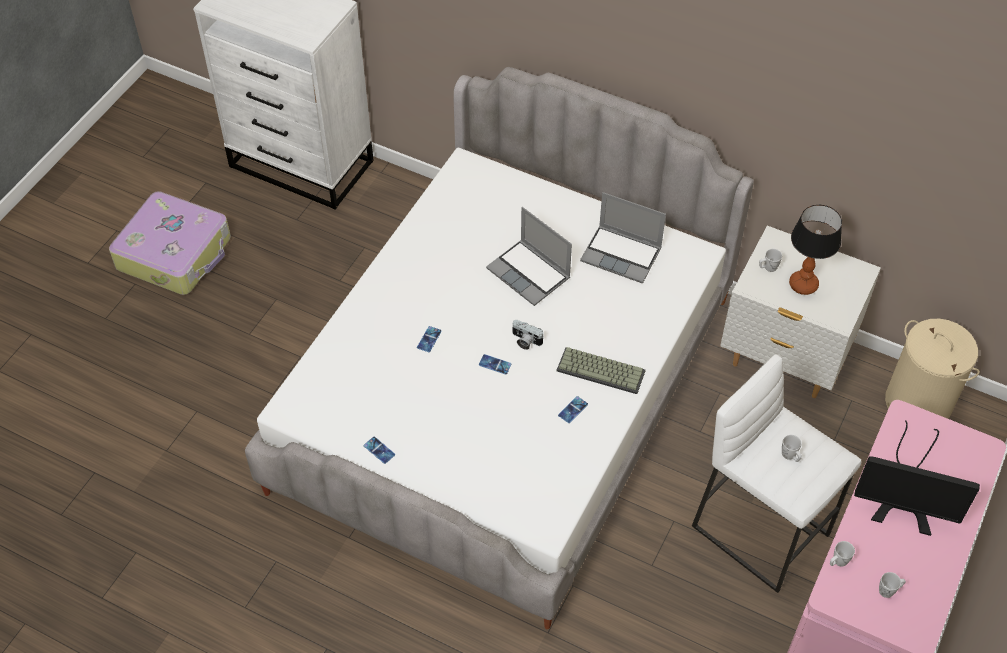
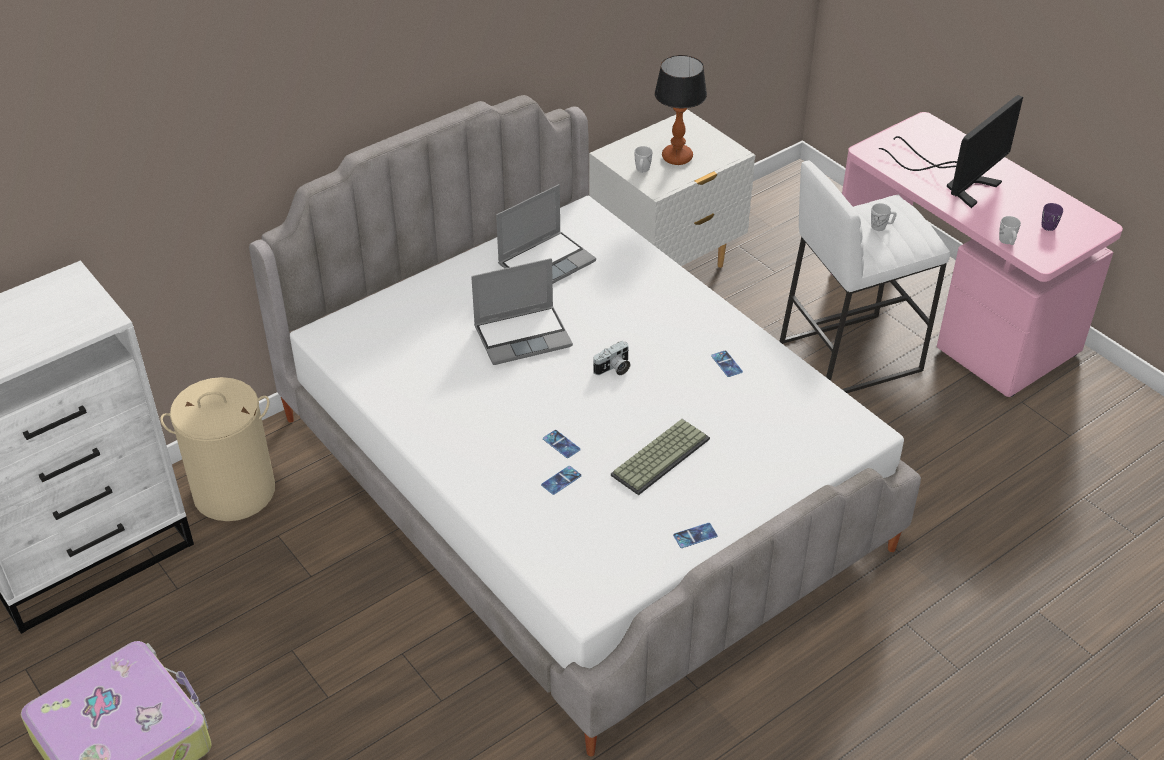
camera: 65 degrees left, 10 degrees down
phone [479,354,512,375] -> phone moved to [541,466,581,495]
keyboard [557,347,646,394] -> keyboard moved to [611,419,710,495]
white mug [879,572,906,598] -> purple mug [1042,203,1063,231]
beige laundry basket [885,319,980,419] -> beige laundry basket moved to [160,377,275,521]

